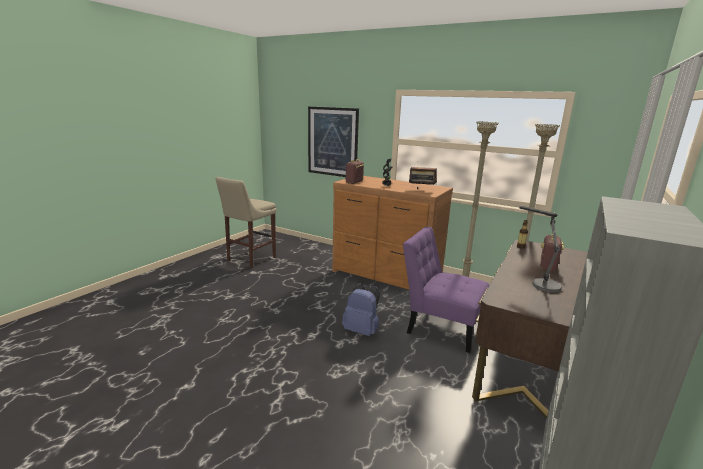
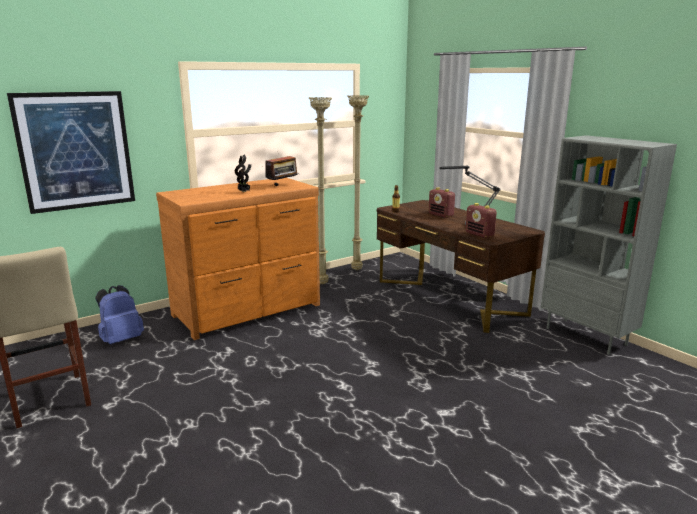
camera: 65 degrees left, 0 degrees up
blue backpack [342,283,380,336] -> blue backpack moved to [95,285,144,344]
radio [346,159,364,184] -> radio moved to [466,203,497,238]
purple chair [403,227,489,353] -> none

